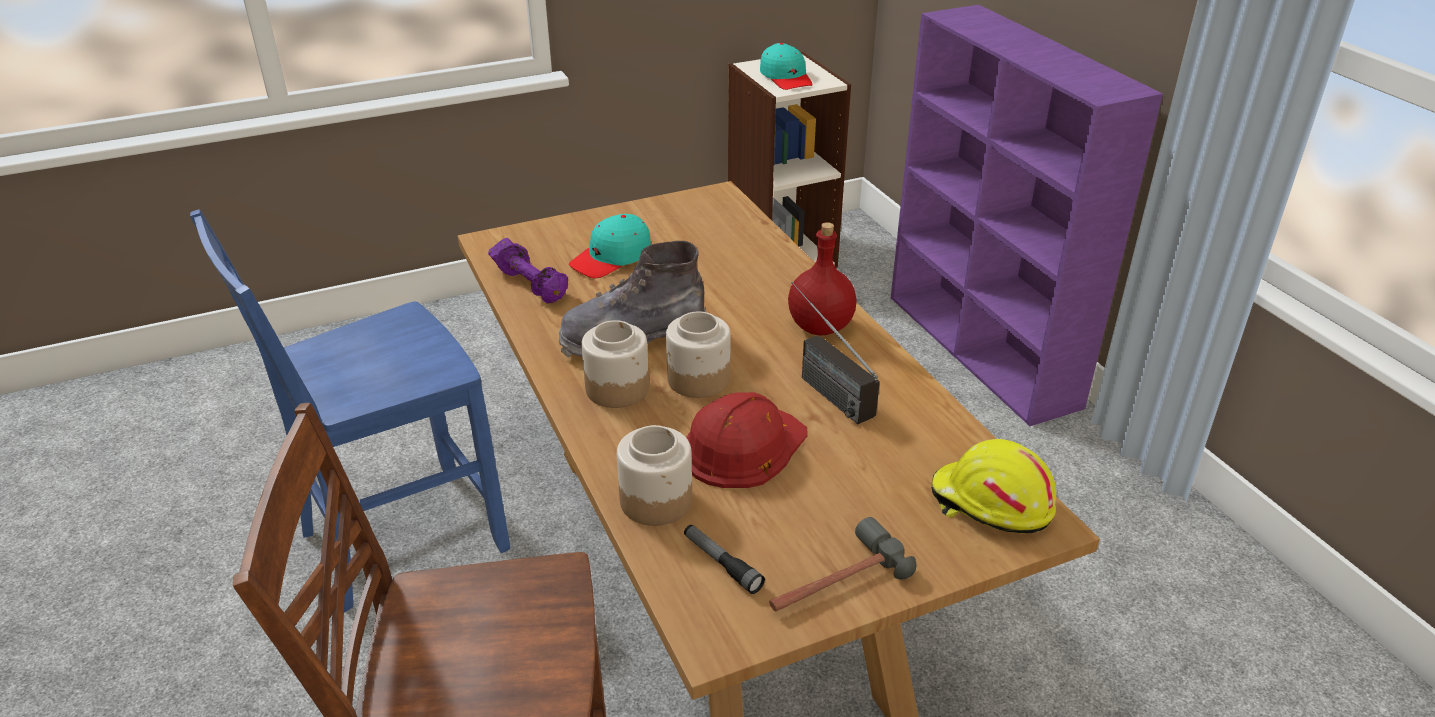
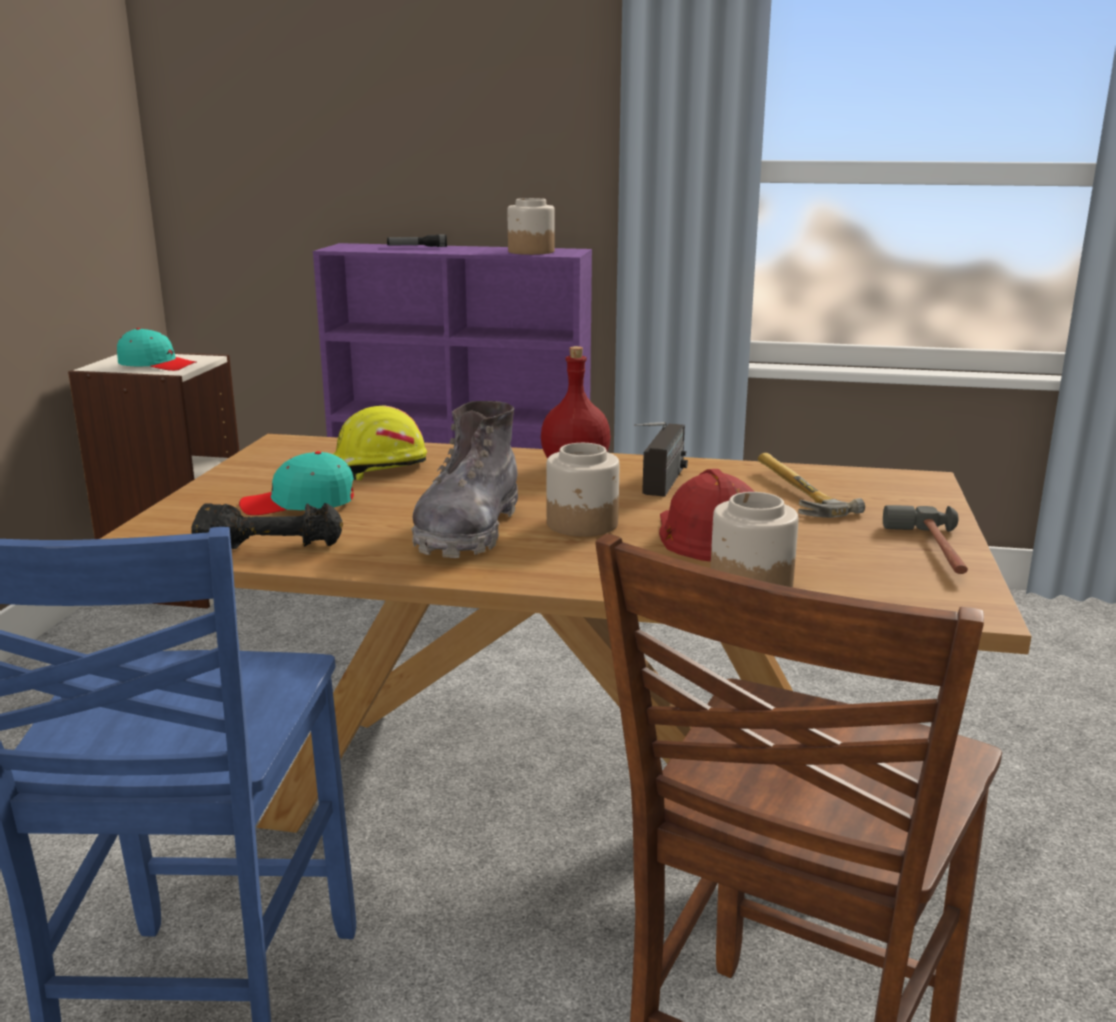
camera: 55 degrees left, 15 degrees down
purple dumbbell [488,238,568,304] -> black dumbbell [191,503,343,549]
turquoise cap [569,214,651,278] -> turquoise cap turned 90 degrees clockwise [239,451,354,515]
jar [582,320,649,408] -> jar moved to [507,198,555,255]
flashlight [684,525,765,594] -> flashlight moved to [387,234,447,247]
radio [791,281,880,424] -> radio turned 75 degrees counterclockwise [634,422,688,497]
yellow hard hat [931,439,1056,534] -> yellow hard hat moved to [333,406,427,480]
none -> hammer [758,453,865,518]

